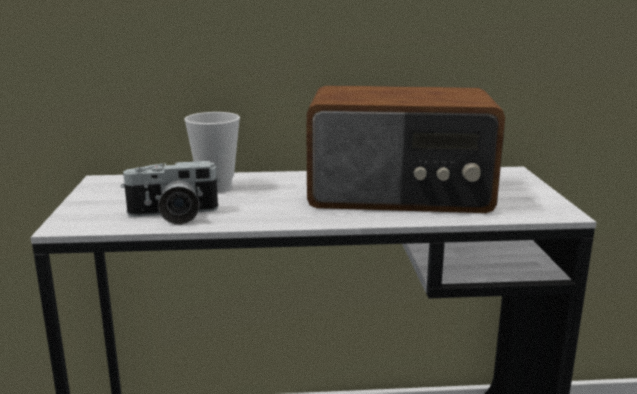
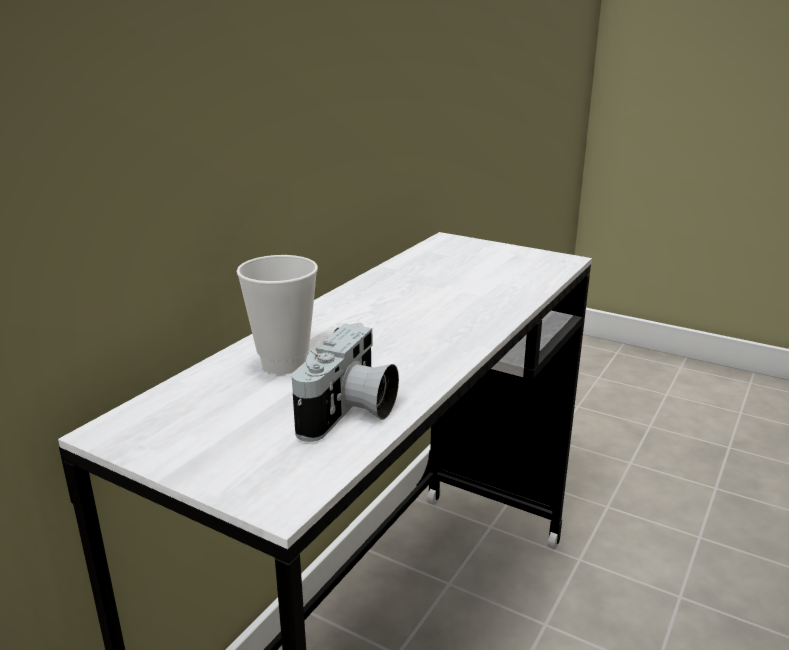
camera: 55 degrees left, 5 degrees up
radio [306,85,505,213] -> none

